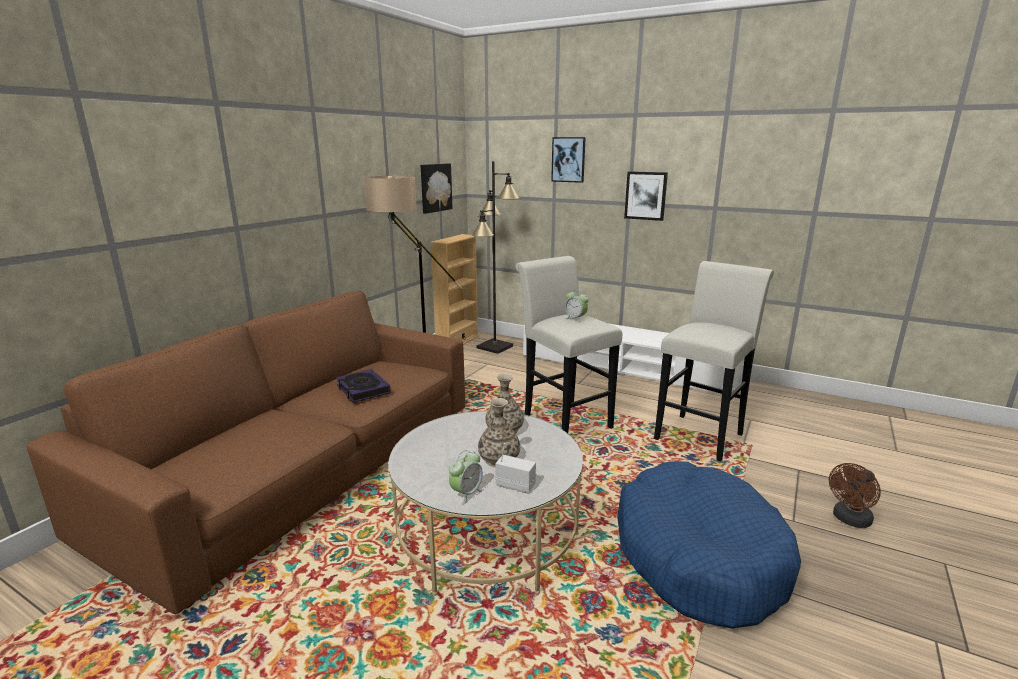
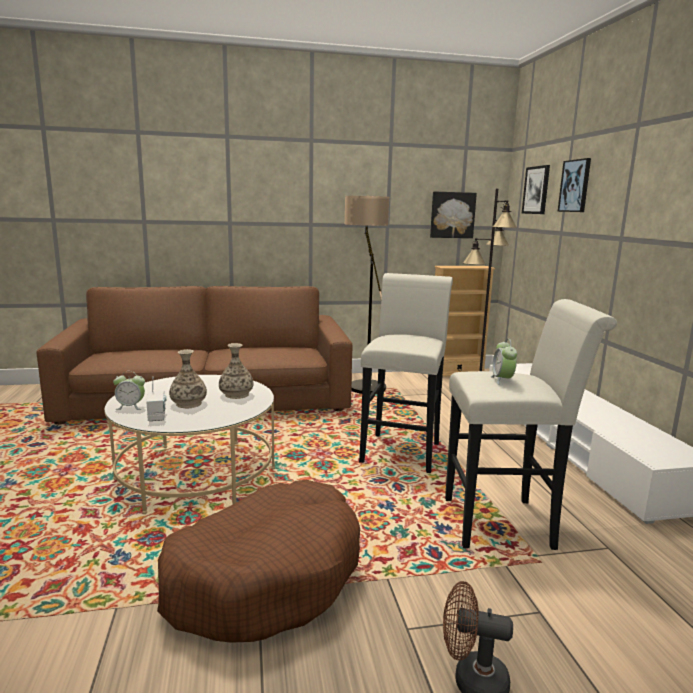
camera: 50 degrees right, 5 degrees down
book [336,369,391,403] -> none
alarm clock [564,289,589,323] -> alarm clock moved to [491,339,517,385]
blue dog bed [617,461,801,629] -> brown dog bed [157,480,360,643]
picture [624,171,668,221] -> picture moved to [522,165,550,214]

